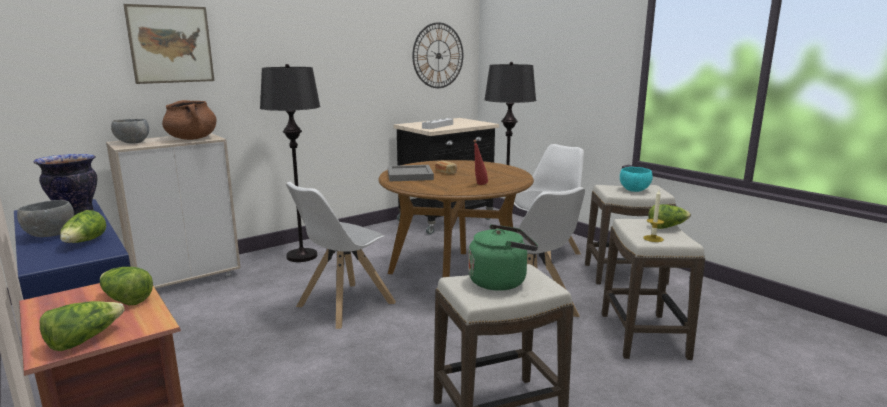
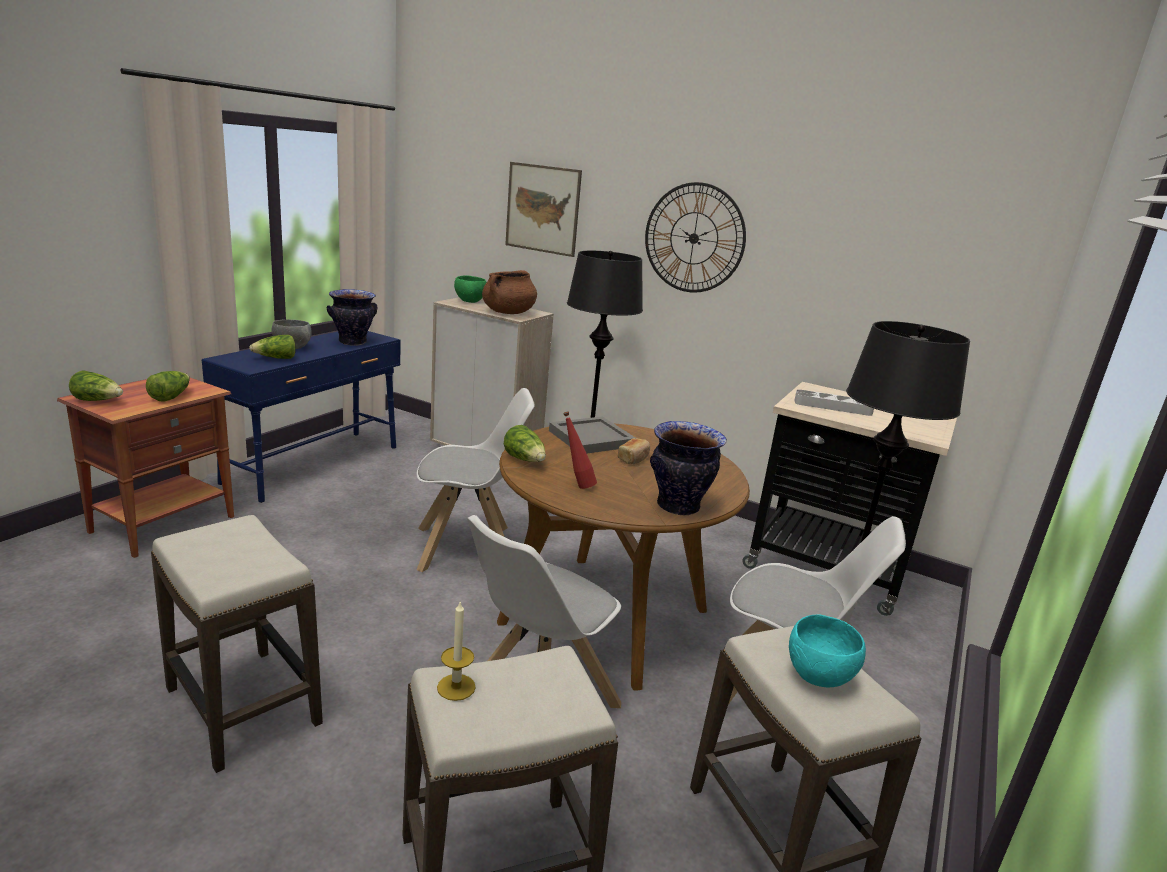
camera: 65 degrees right, 5 degrees up
grey bowl [111,119,149,143] -> green bowl [454,275,487,303]
chair [286,182,396,329] -> chair turned 150 degrees clockwise [416,388,535,572]
wall clock [412,22,463,88] -> wall clock moved to [645,182,746,293]
green kettle [468,224,538,291] -> none
lettuce [648,204,691,229] -> lettuce moved to [504,425,546,462]
none -> vase [650,421,727,515]

